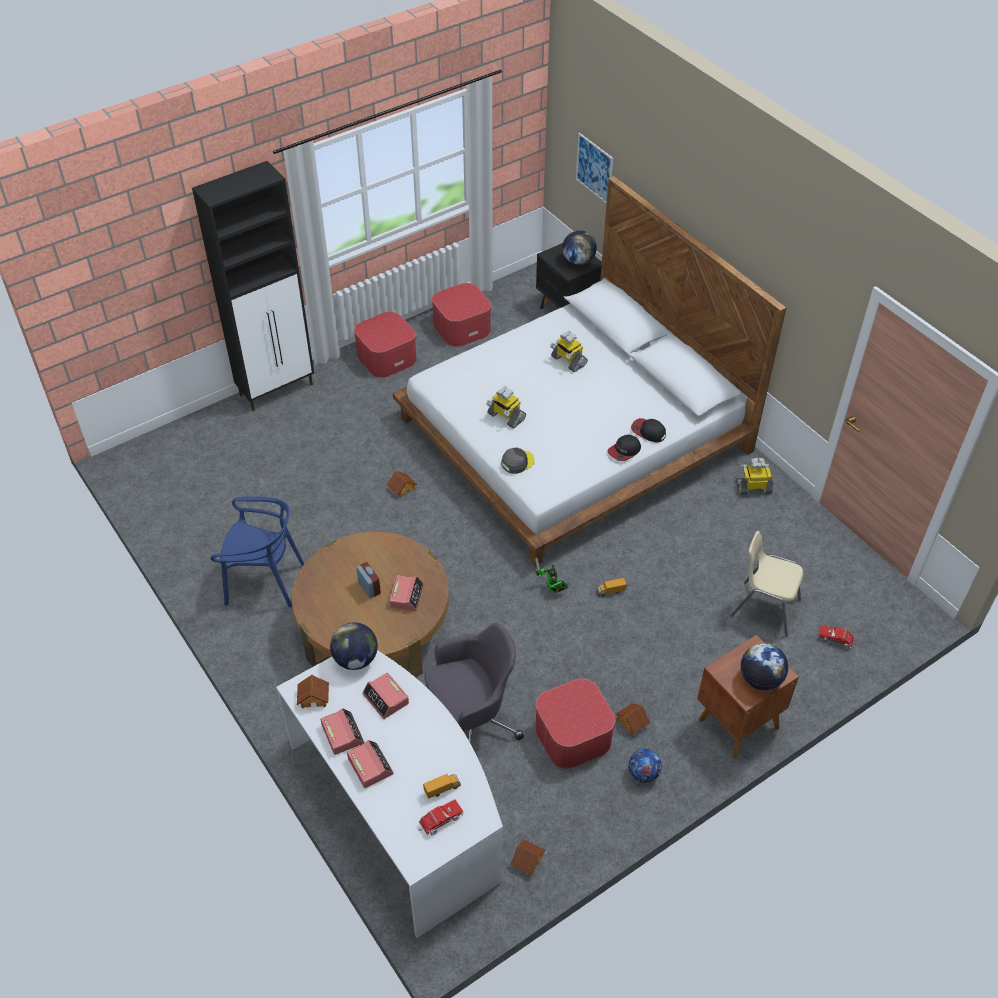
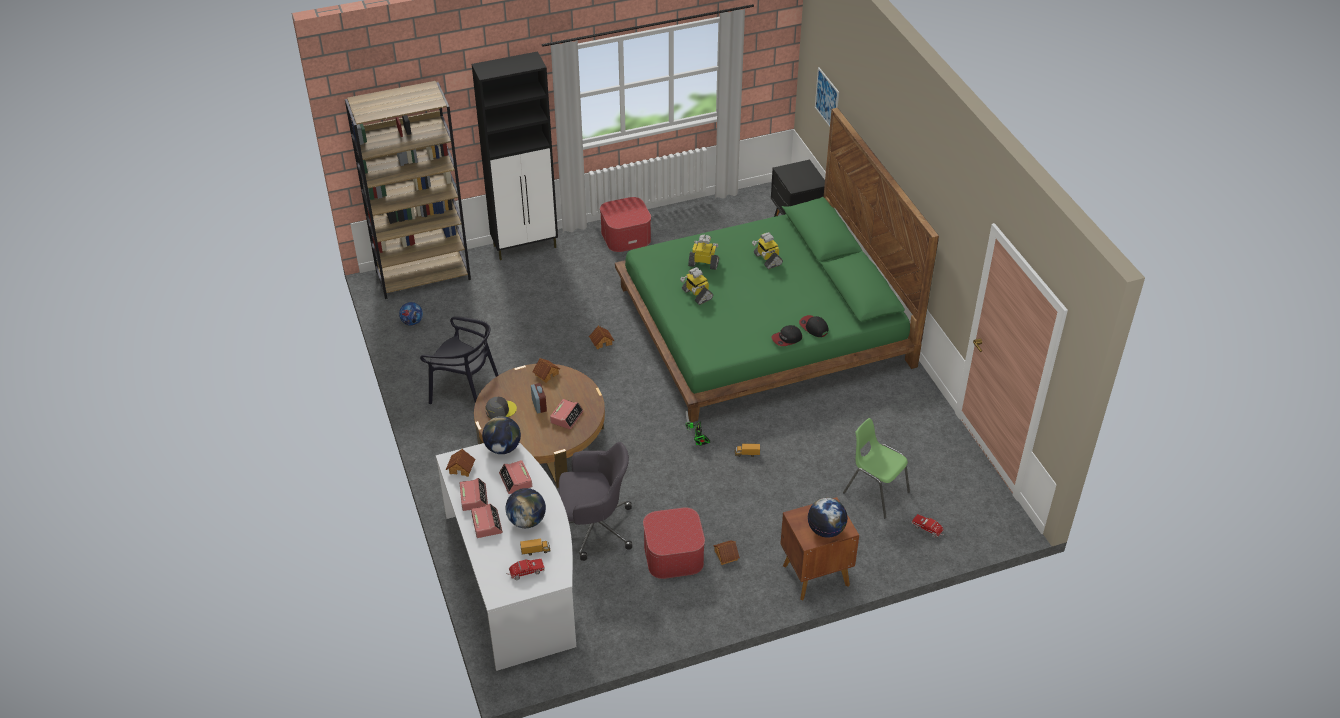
camera: 15 degrees right, 5 degrees down
blue chair [211,497,304,607] -> black chair [420,316,498,404]
white bed [393,176,786,566] -> green bed [615,108,939,422]
ottoman [432,283,491,347] -> none
grey cap [501,448,535,474] -> grey cap moved to [485,397,517,419]
toy house [511,840,545,876] -> toy house moved to [532,358,560,383]
globe [562,230,597,265] -> globe moved to [506,488,546,528]
football [628,749,662,783] -> football moved to [399,302,423,326]
beige chair [731,531,803,637] -> green chair [843,418,910,518]
toy robot [736,458,773,495] -> toy robot moved to [688,234,719,270]
none -> brown bookcase [345,81,471,299]

